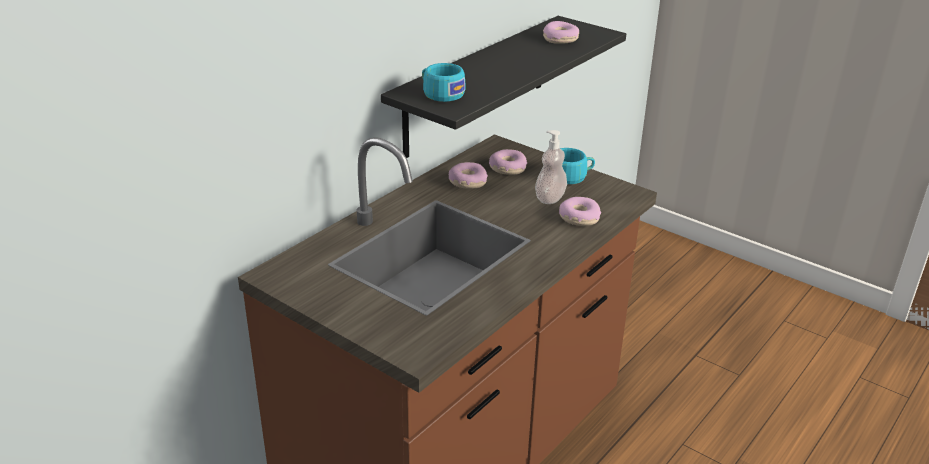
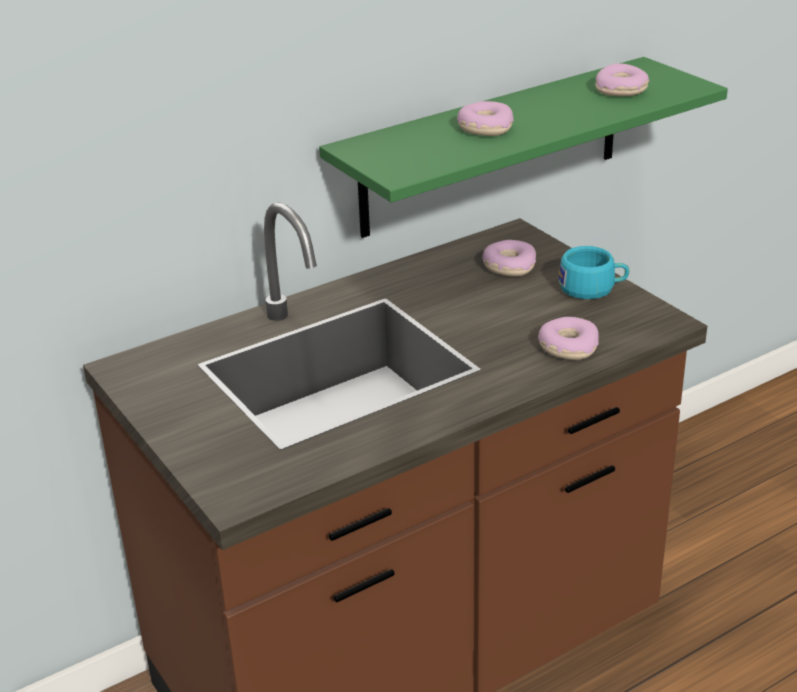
camera: 20 degrees right, 0 degrees up
black shelf [381,16,626,158] -> green shelf [319,57,728,238]
turquoise cup [422,63,466,102] -> none
donut [449,162,488,189] -> donut moved to [457,101,514,136]
soap dispenser [535,130,567,204] -> none

